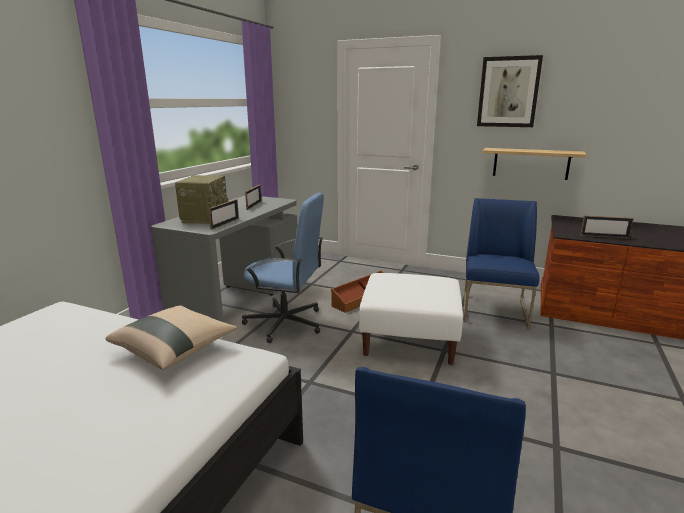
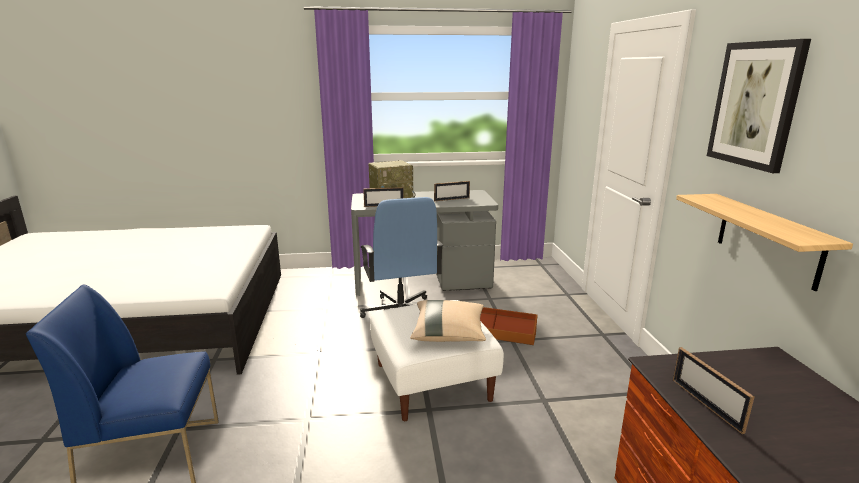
camera: 60 degrees right, 0 degrees up
beige pillow [105,306,237,370] -> beige pillow moved to [410,300,486,342]
blue chair [464,198,540,330] -> none

